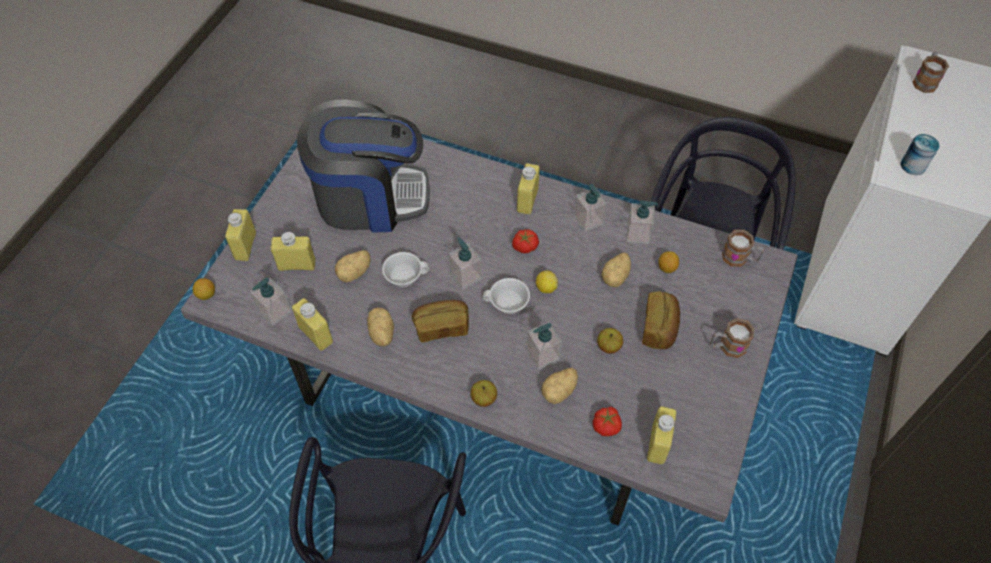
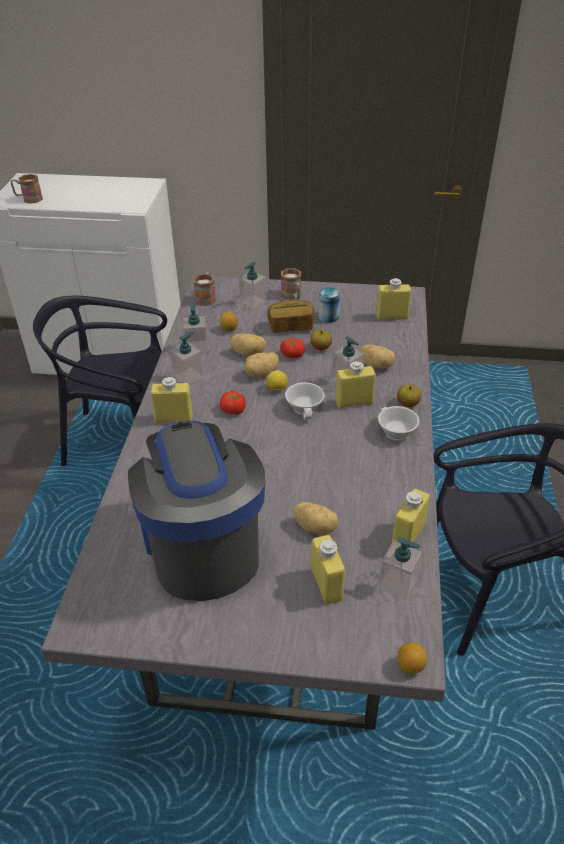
camera: 105 degrees left, 15 degrees down
yellow bottle [225,209,256,261] -> yellow bottle moved to [336,361,376,409]
potato [367,308,394,346] -> potato moved to [244,352,279,378]
white cup [382,252,429,287] -> white cup moved to [378,406,419,440]
bread [412,300,469,342] -> none
soap dispenser [449,237,482,290] -> soap dispenser moved to [239,262,267,309]
tomato [593,407,622,436] -> tomato moved to [280,337,305,358]
can [900,134,939,175] -> can moved to [318,287,340,323]

